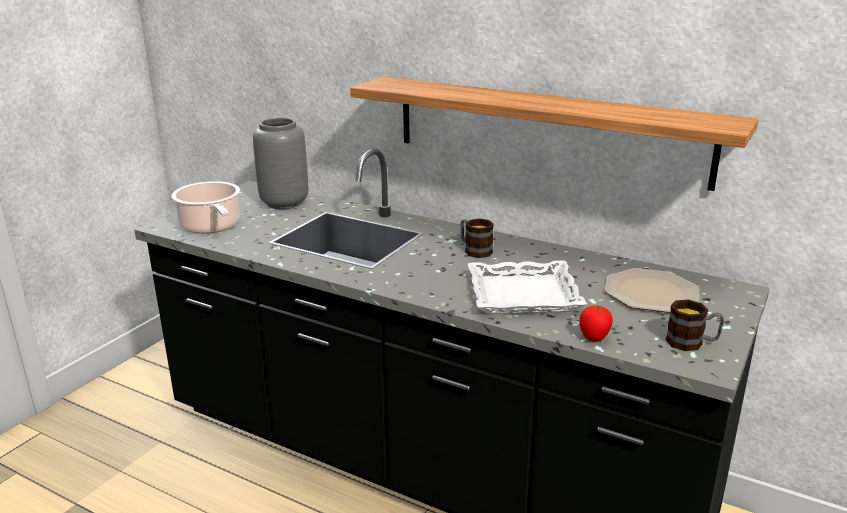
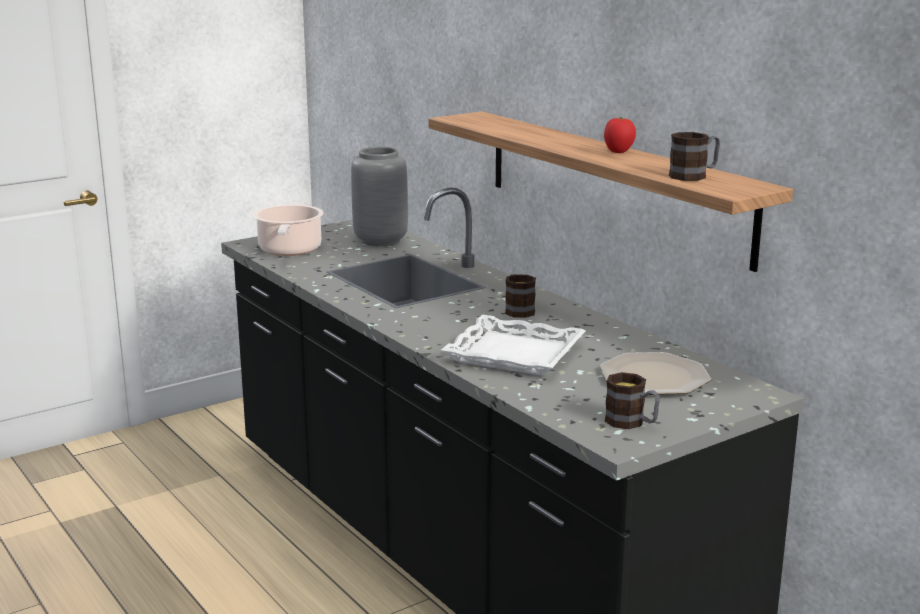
camera: 25 degrees right, 5 degrees down
tomato [579,306,613,342] -> tomato moved to [604,117,636,153]
none -> mug [669,132,720,181]

